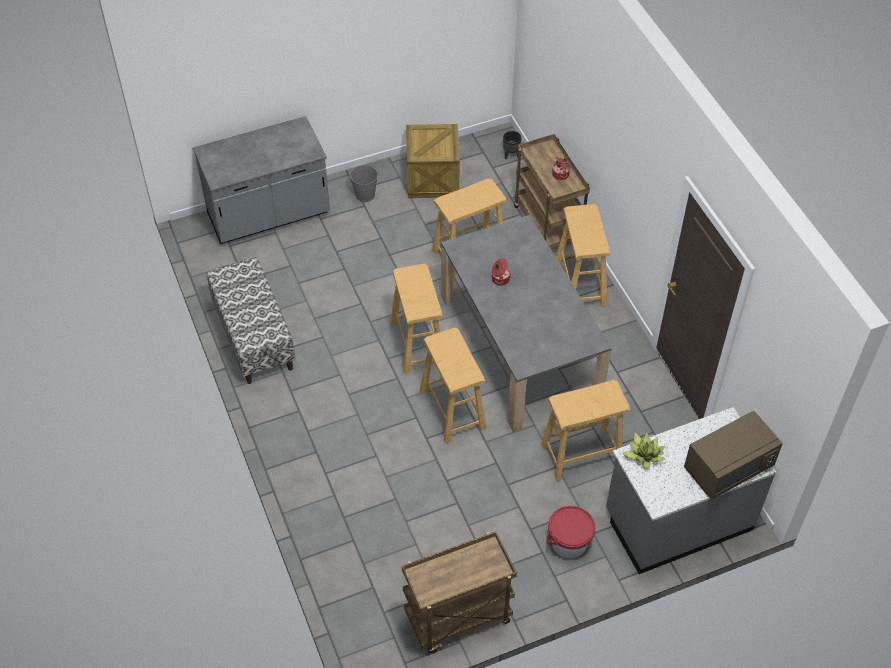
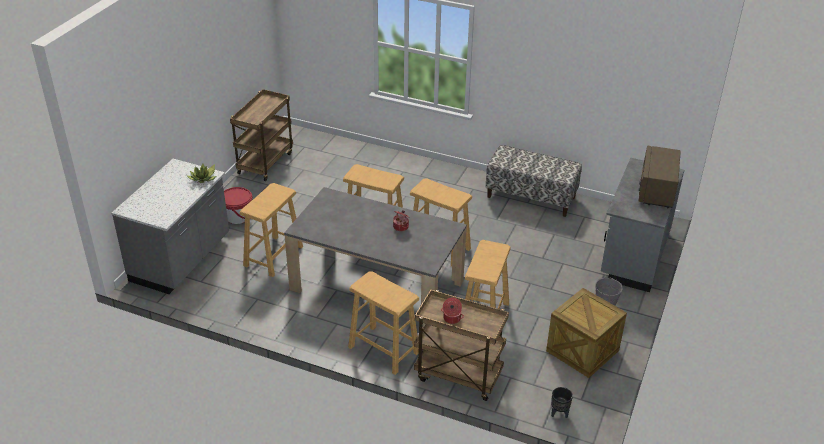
camera: 135 degrees right, 15 degrees down
brown microwave [684,411,783,500] -> brown microwave moved to [638,146,681,208]

